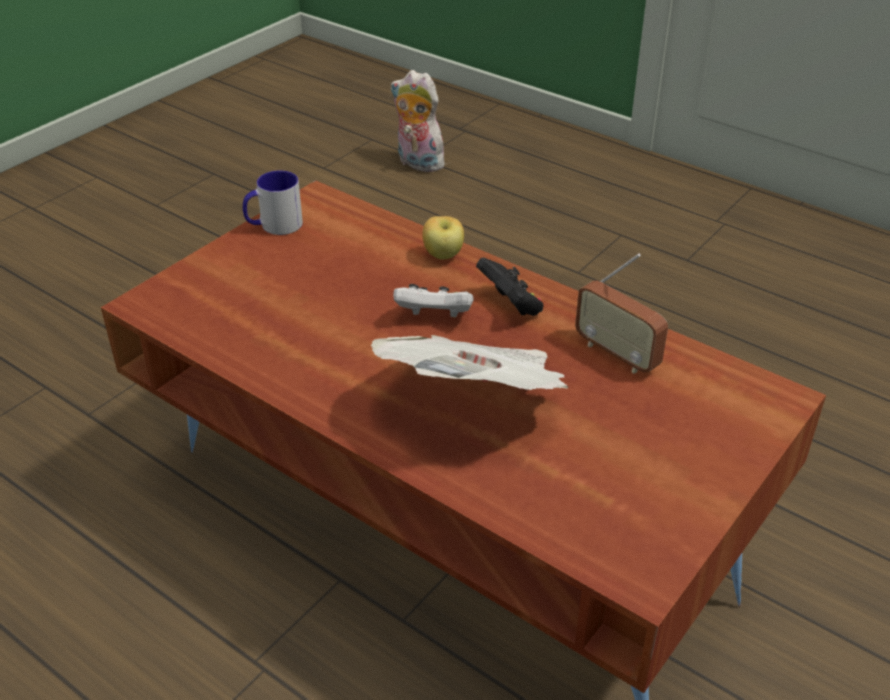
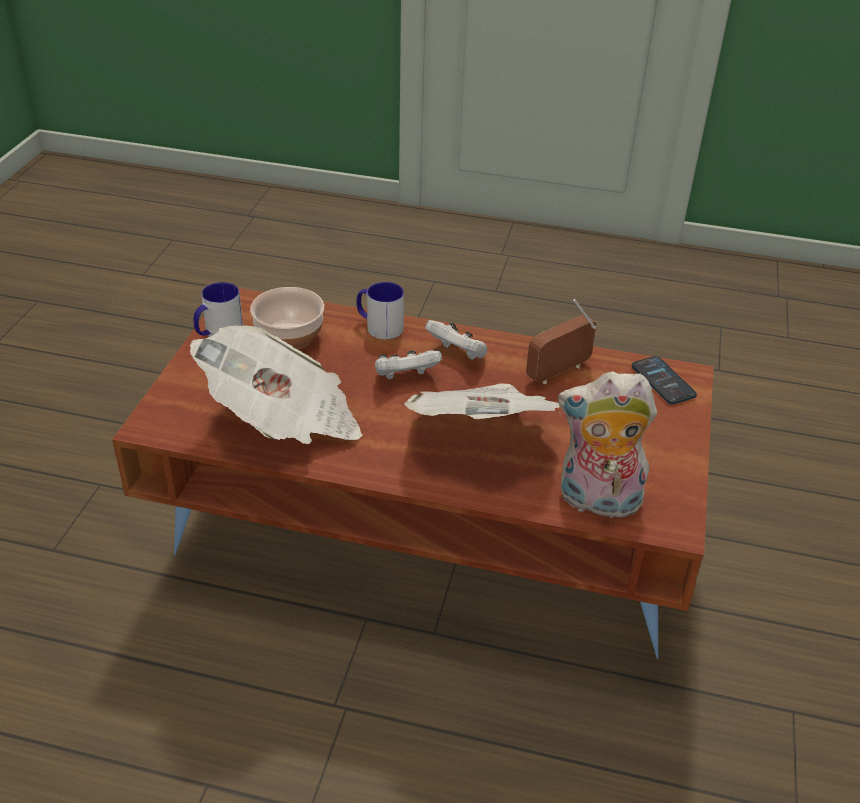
camera: 25 degrees left, 0 degrees up
plush toy [390,70,449,172] -> plush toy moved to [558,371,657,523]
apple [422,216,464,260] -> mug [356,282,404,340]
black game controller [476,258,544,316] -> white game controller [425,320,487,360]
radio [575,254,668,374] -> radio turned 120 degrees clockwise [526,299,597,384]
none -> newspaper [190,325,363,444]
none -> bowl [250,287,324,349]
none -> phone [632,356,697,404]

